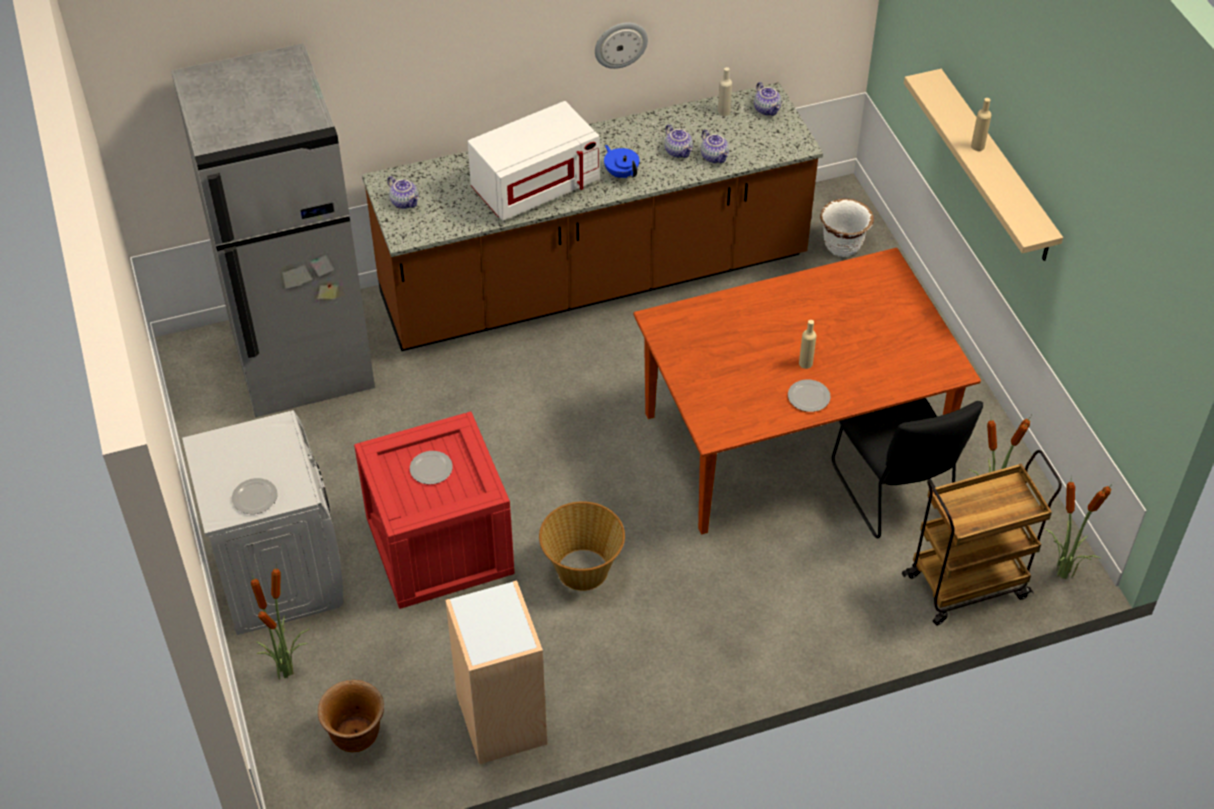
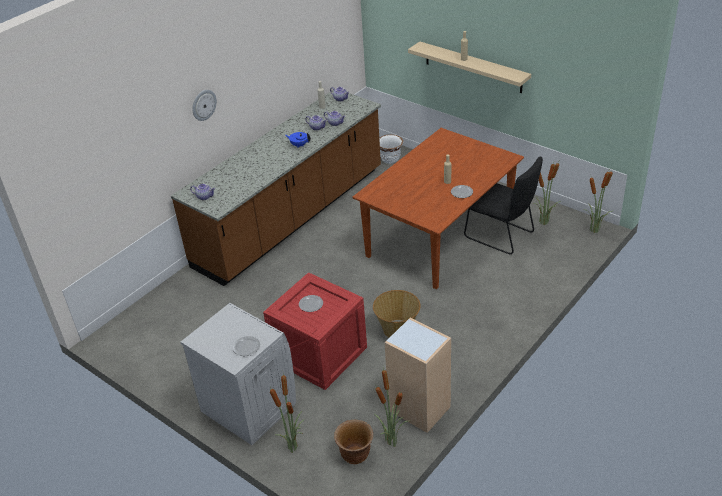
camera: 30 degrees left, 10 degrees down
grey fridge [171,43,375,417] -> none
white microwave [467,101,600,221] -> none
wall clock [595,23,648,69] -> wall clock moved to [192,90,217,121]
brown cart [902,450,1062,626] -> none
none -> potted plant [375,367,410,447]

